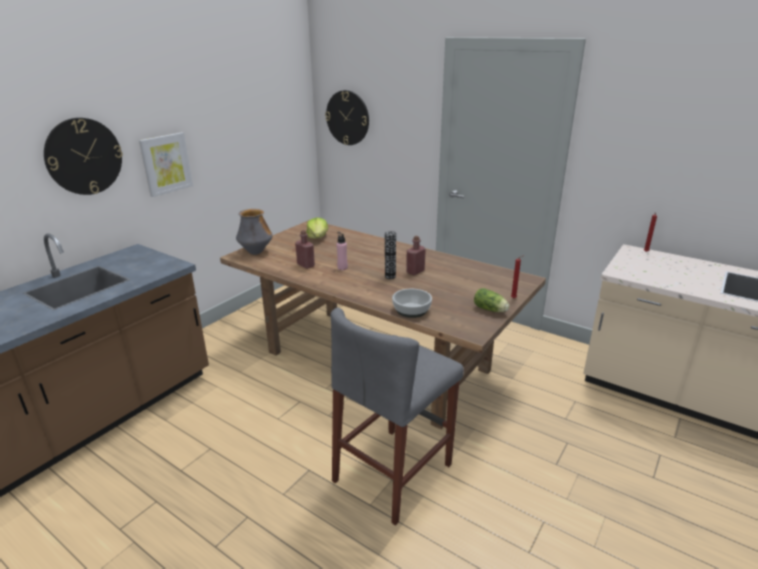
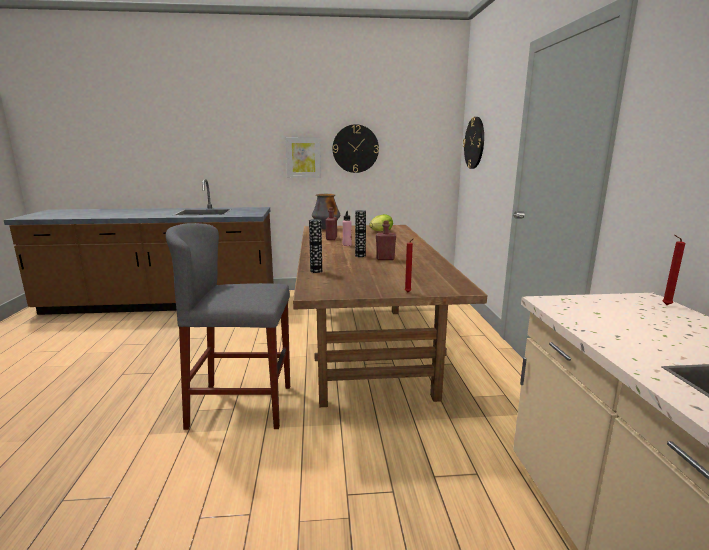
camera: 50 degrees right, 10 degrees down
wall clock [44,118,123,195] -> wall clock moved to [332,124,379,173]
bowl [392,289,432,318] -> vase [309,219,322,273]
lettuce [474,288,510,312] -> none

